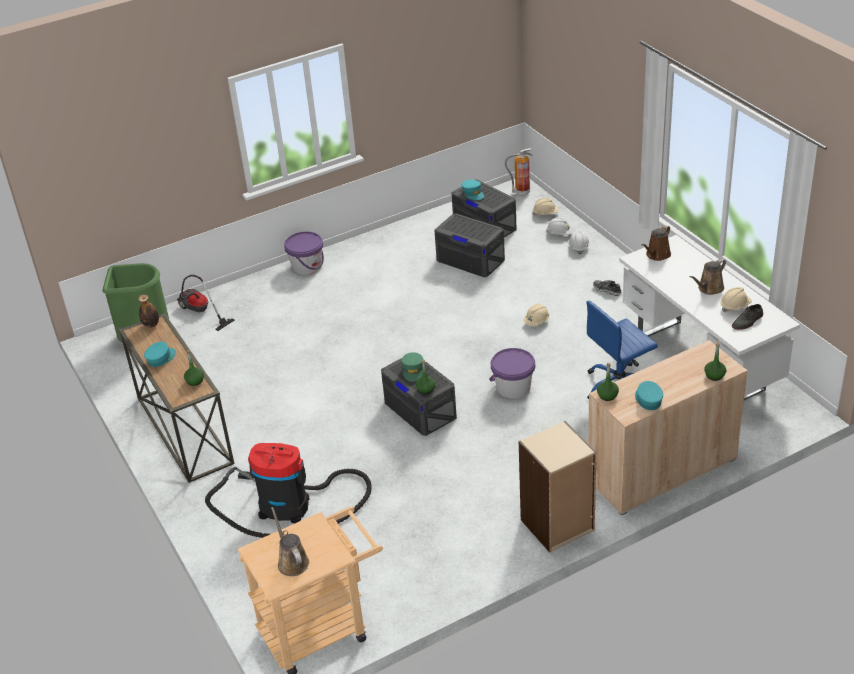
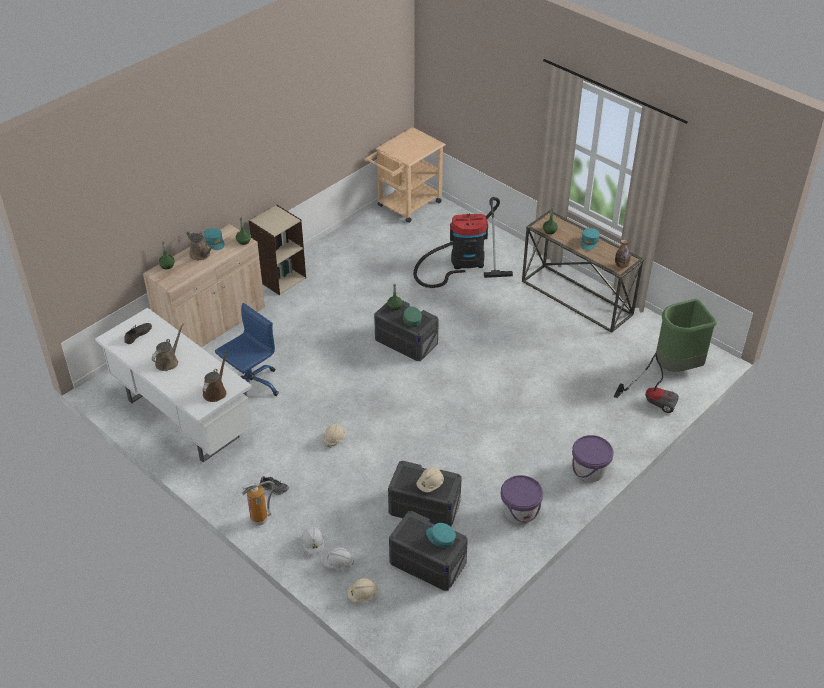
camera: 160 degrees right, 5 degrees up
brown watering can [271,507,309,576] -> brown watering can moved to [187,231,215,260]
purple bucket [489,348,535,399] -> purple bucket moved to [501,475,543,524]
fire extinguisher [505,148,533,196] -> fire extinguisher moved to [242,481,275,526]
beige hard hat [720,287,752,312] -> beige hard hat moved to [416,467,444,492]

